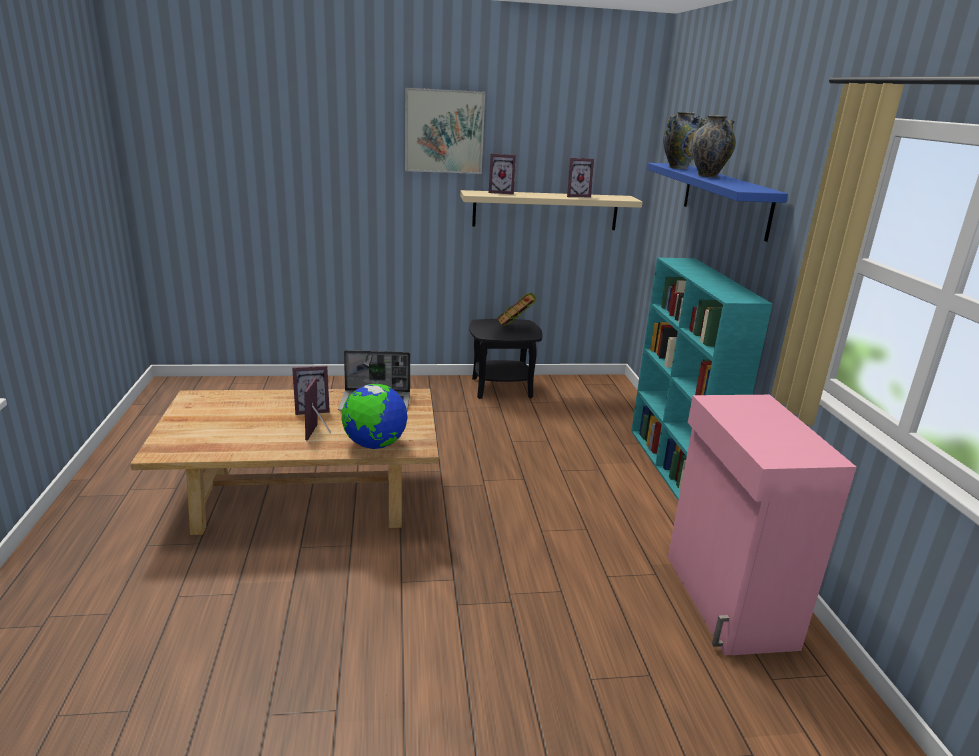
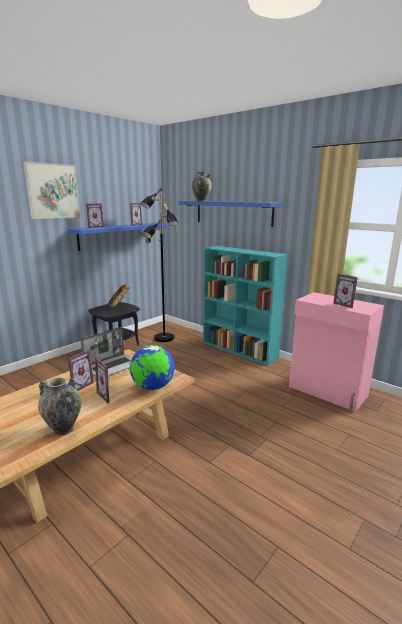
camera: 40 degrees left, 5 degrees down
beige shelf [460,190,642,230] -> blue shelf [68,223,168,251]
vase [691,115,736,178] -> vase moved to [38,378,82,436]
none -> black floor lamp [140,188,179,342]
none -> picture frame [333,274,358,308]

